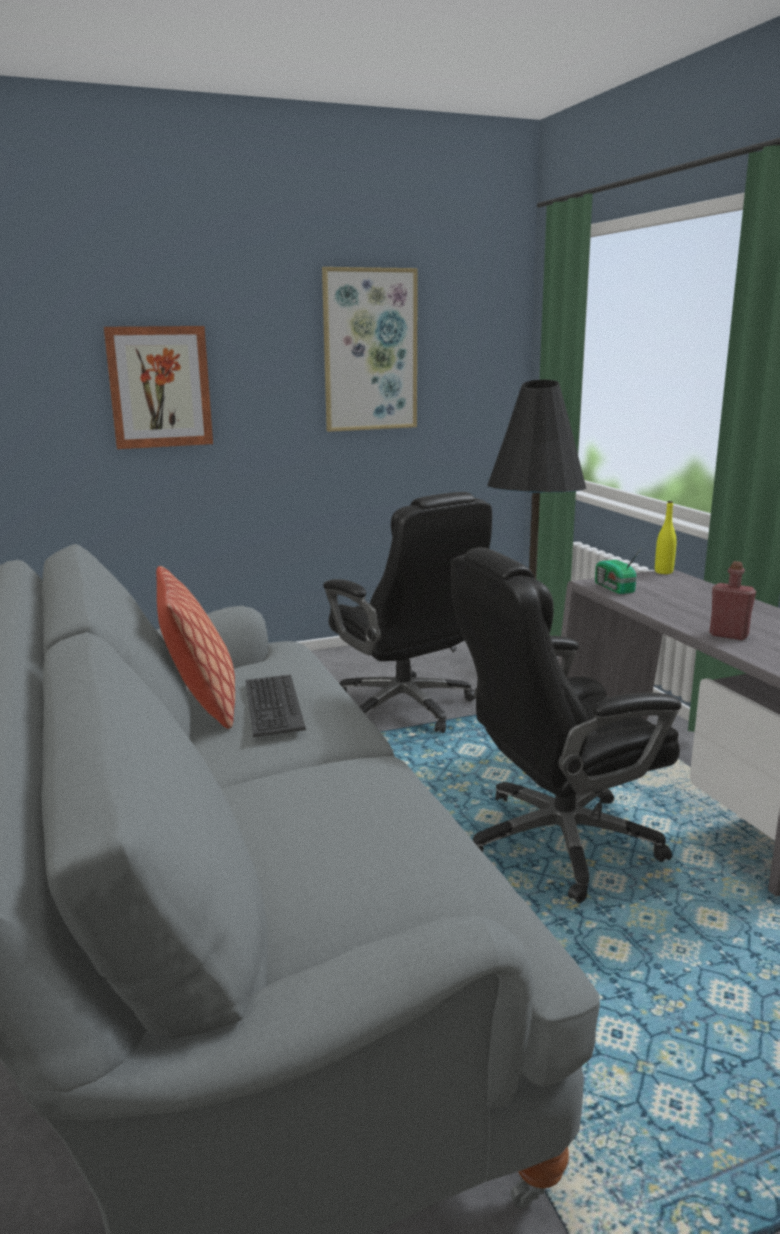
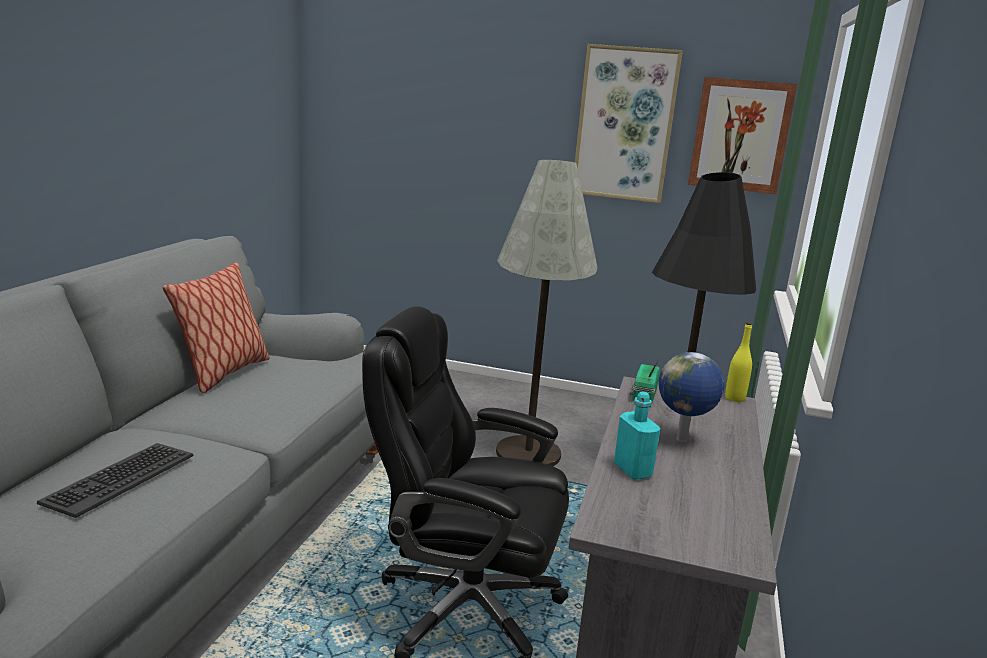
camera: 35 degrees right, 0 degrees up
picture [104,326,213,449] -> picture moved to [688,77,797,194]
keyboard [245,674,306,737] -> keyboard moved to [37,443,193,518]
black office chair [323,492,492,733] -> grey floor lamp [496,160,598,466]
red bottle [709,561,756,640] -> turquoise bottle [614,392,661,480]
none -> globe [658,352,725,442]

